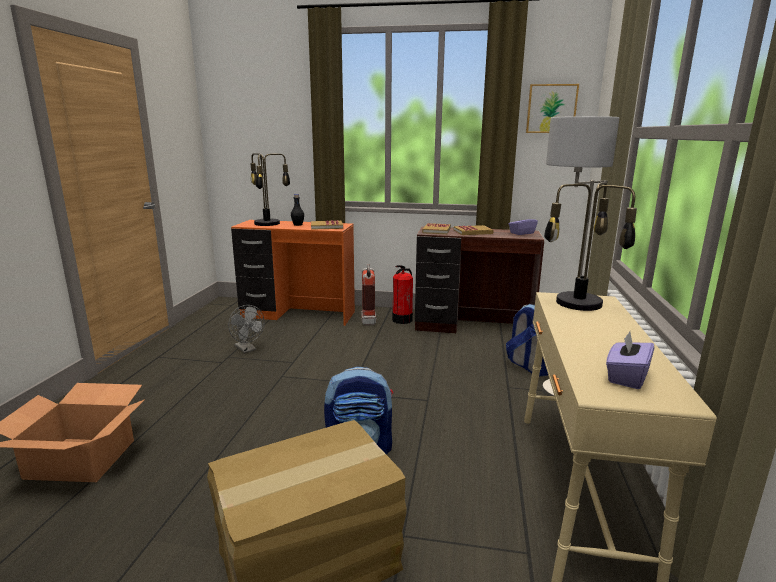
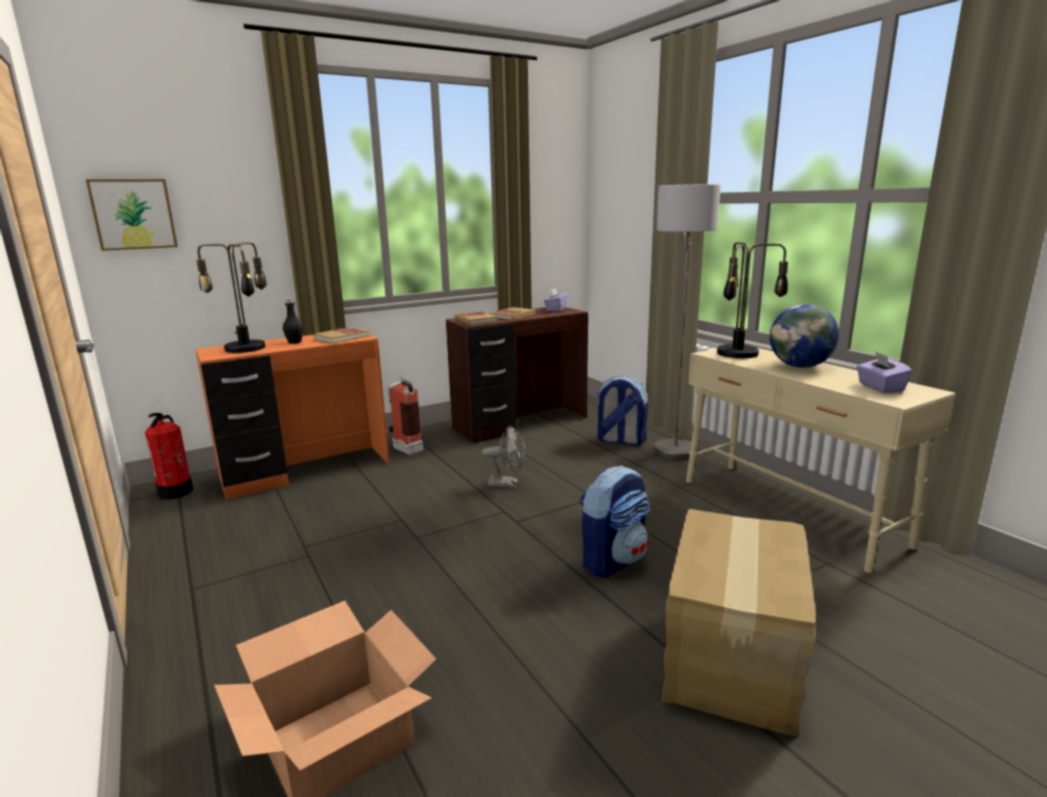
camera: 40 degrees left, 0 degrees up
grey fan [228,305,265,353] -> grey fan moved to [482,425,526,488]
fire extinguisher [392,265,413,324] -> fire extinguisher moved to [145,413,193,500]
picture [526,84,579,133] -> picture moved to [86,179,178,251]
none -> globe [770,304,839,368]

